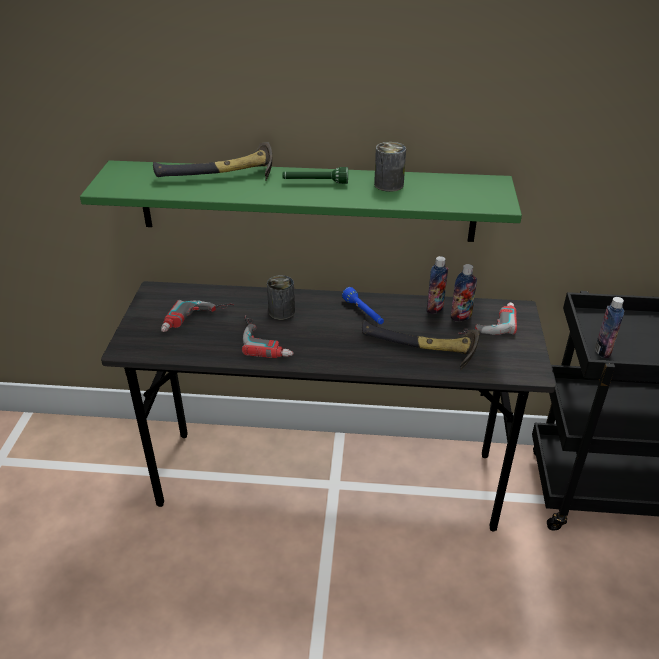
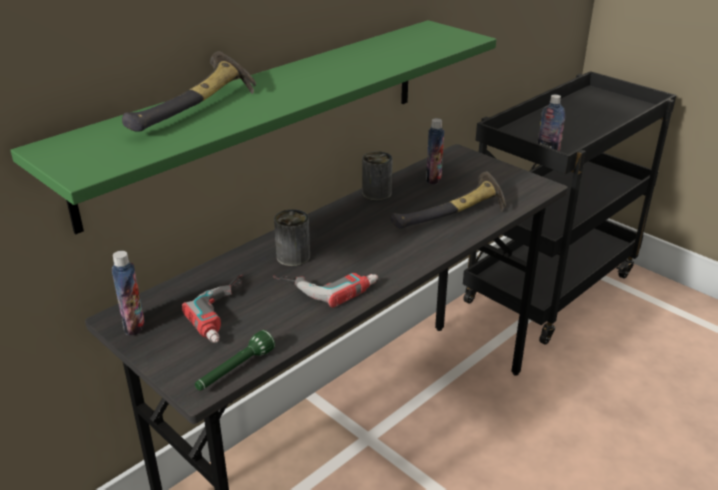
camera: 50 degrees left, 5 degrees down
green flashlight [282,167,348,184] -> green flashlight moved to [195,330,275,391]
blue flashlight [342,287,384,324] -> none
can [374,142,406,192] -> can moved to [362,151,393,201]
bottle [426,256,448,314] -> bottle moved to [112,251,145,336]
power drill [458,302,517,335] -> none

